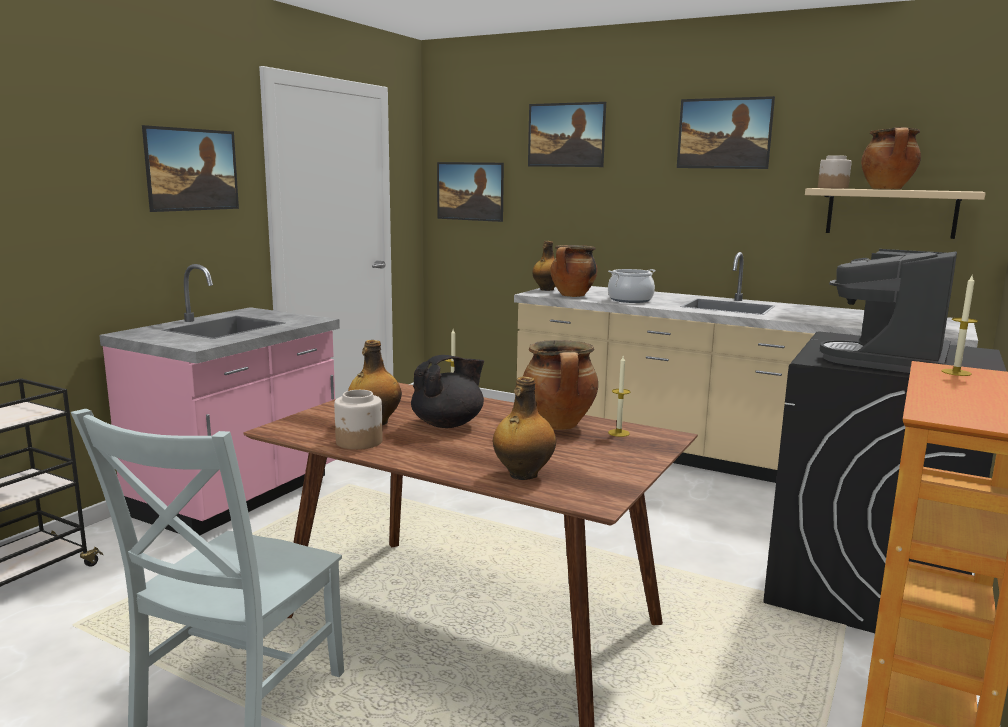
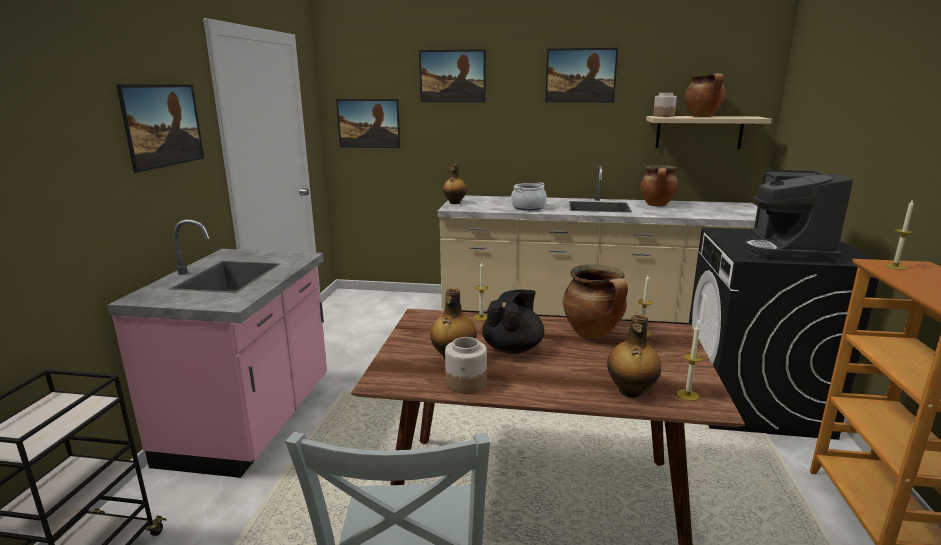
camera: 20 degrees left, 5 degrees up
cooking pot [550,245,597,297] -> cooking pot moved to [640,165,678,207]
none -> candle [677,324,703,401]

